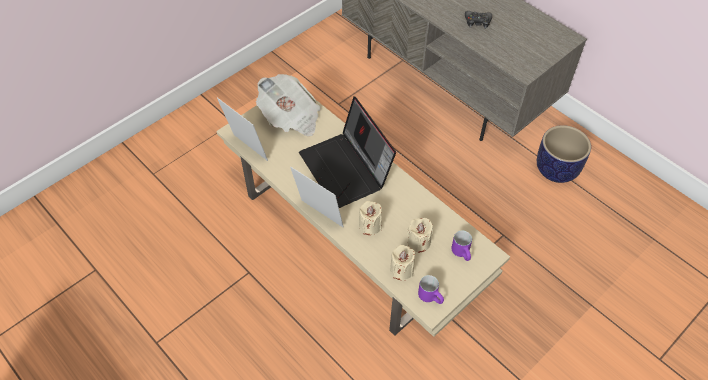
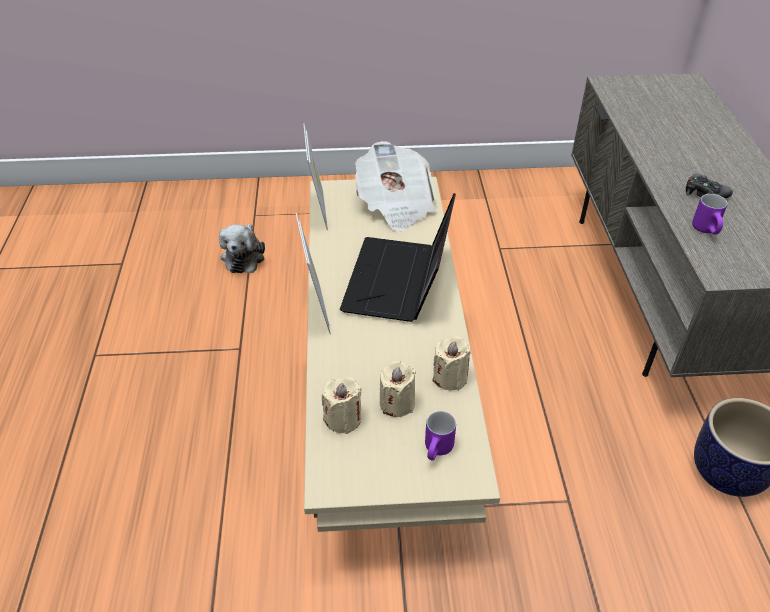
camera: 40 degrees right, 10 degrees down
beige candle [359,201,382,235] -> beige candle moved to [432,336,471,391]
purple mug [418,275,444,304] -> purple mug moved to [692,194,727,235]
none -> plush toy [219,224,265,273]

